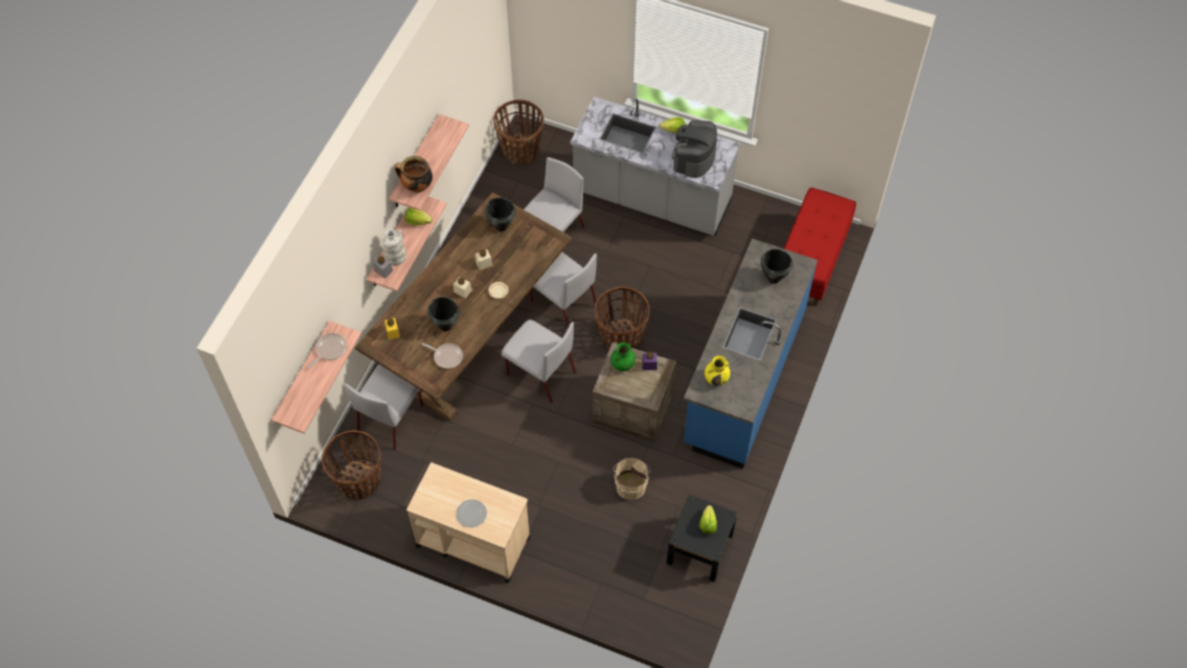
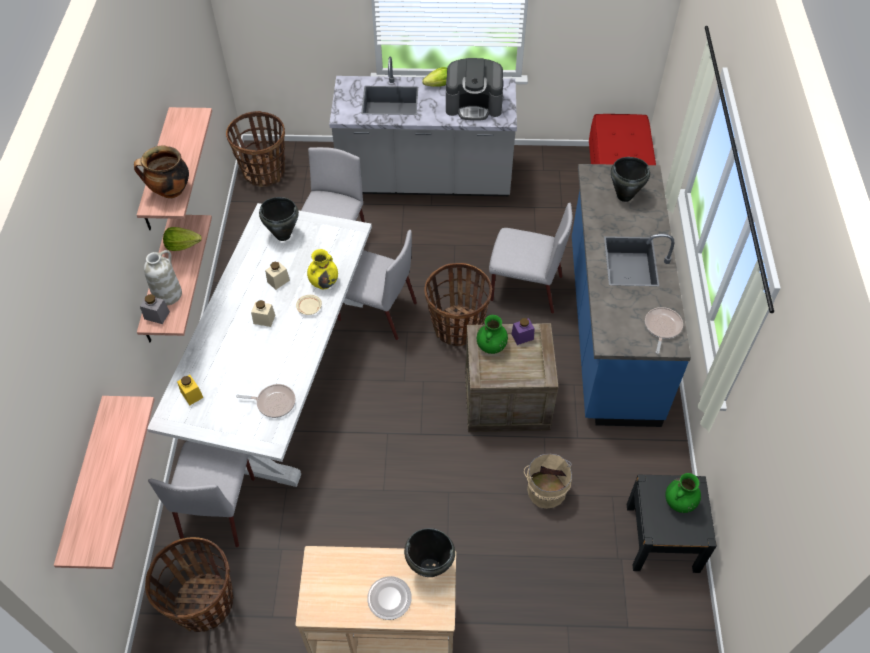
camera: 20 degrees left, 5 degrees down
frying pan [308,333,347,368] -> frying pan moved to [645,307,683,354]
brown dining table [355,192,572,421] -> white dining table [147,203,372,487]
black cooking pot [428,297,460,331] -> black cooking pot moved to [404,528,455,577]
grey chair [501,320,577,403] -> grey chair moved to [489,203,573,313]
coffee machine [672,120,717,178] -> coffee machine turned 90 degrees counterclockwise [446,58,503,121]
lettuce [699,505,717,534] -> green vase [665,473,701,513]
yellow vase [705,356,730,386] -> yellow vase moved to [307,249,338,289]

